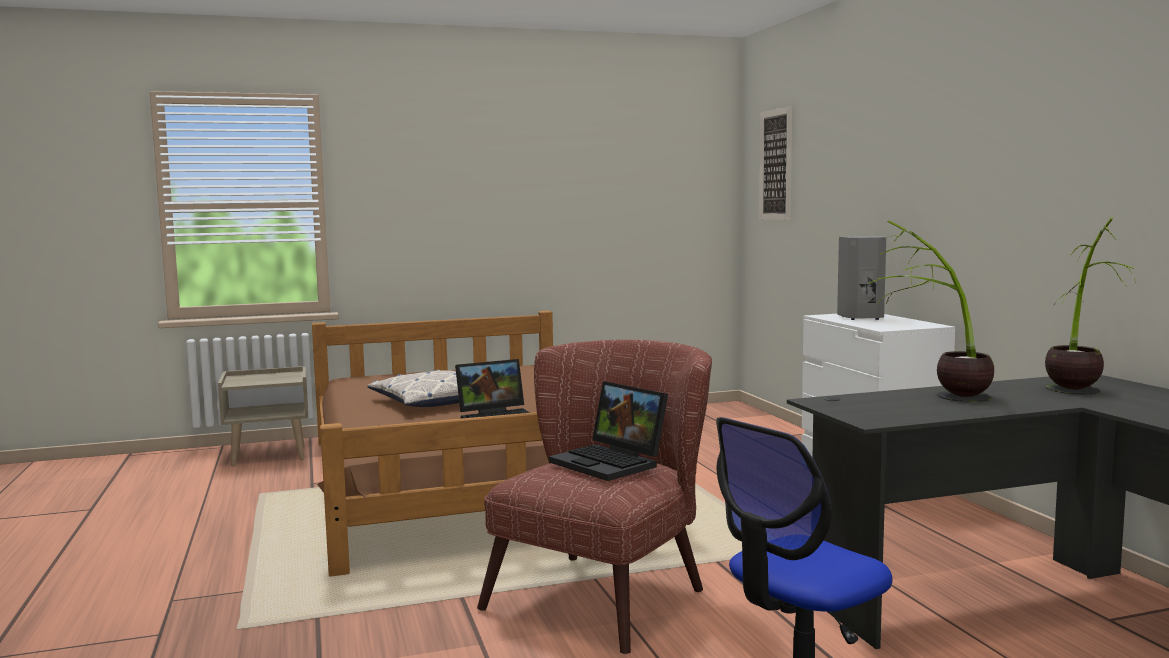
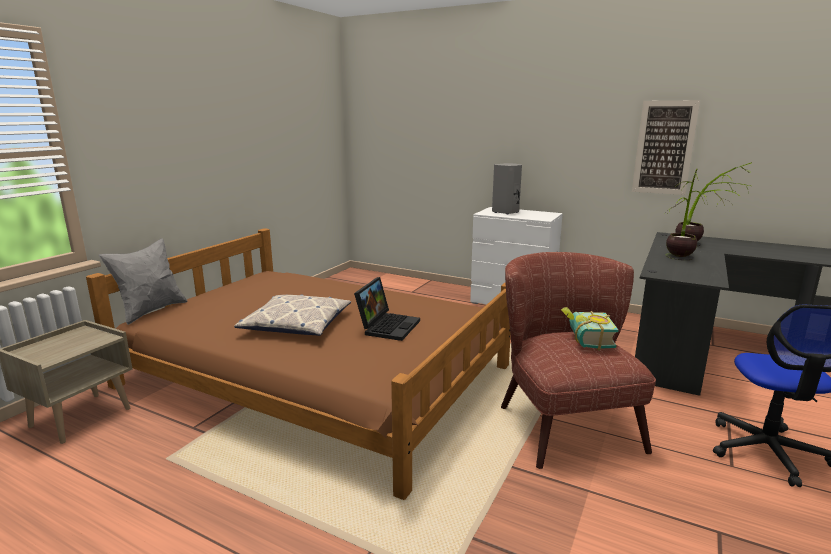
camera: 45 degrees left, 10 degrees up
laptop [549,381,668,481] -> book [561,307,618,351]
picture [759,106,792,220] -> picture moved to [632,100,700,195]
none -> grey pillow [99,238,187,325]

